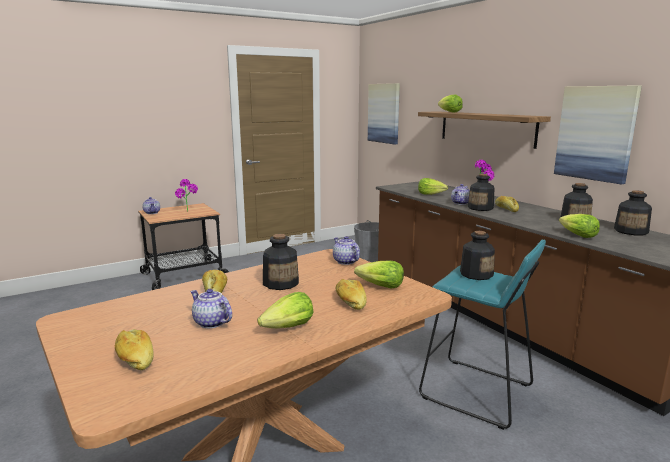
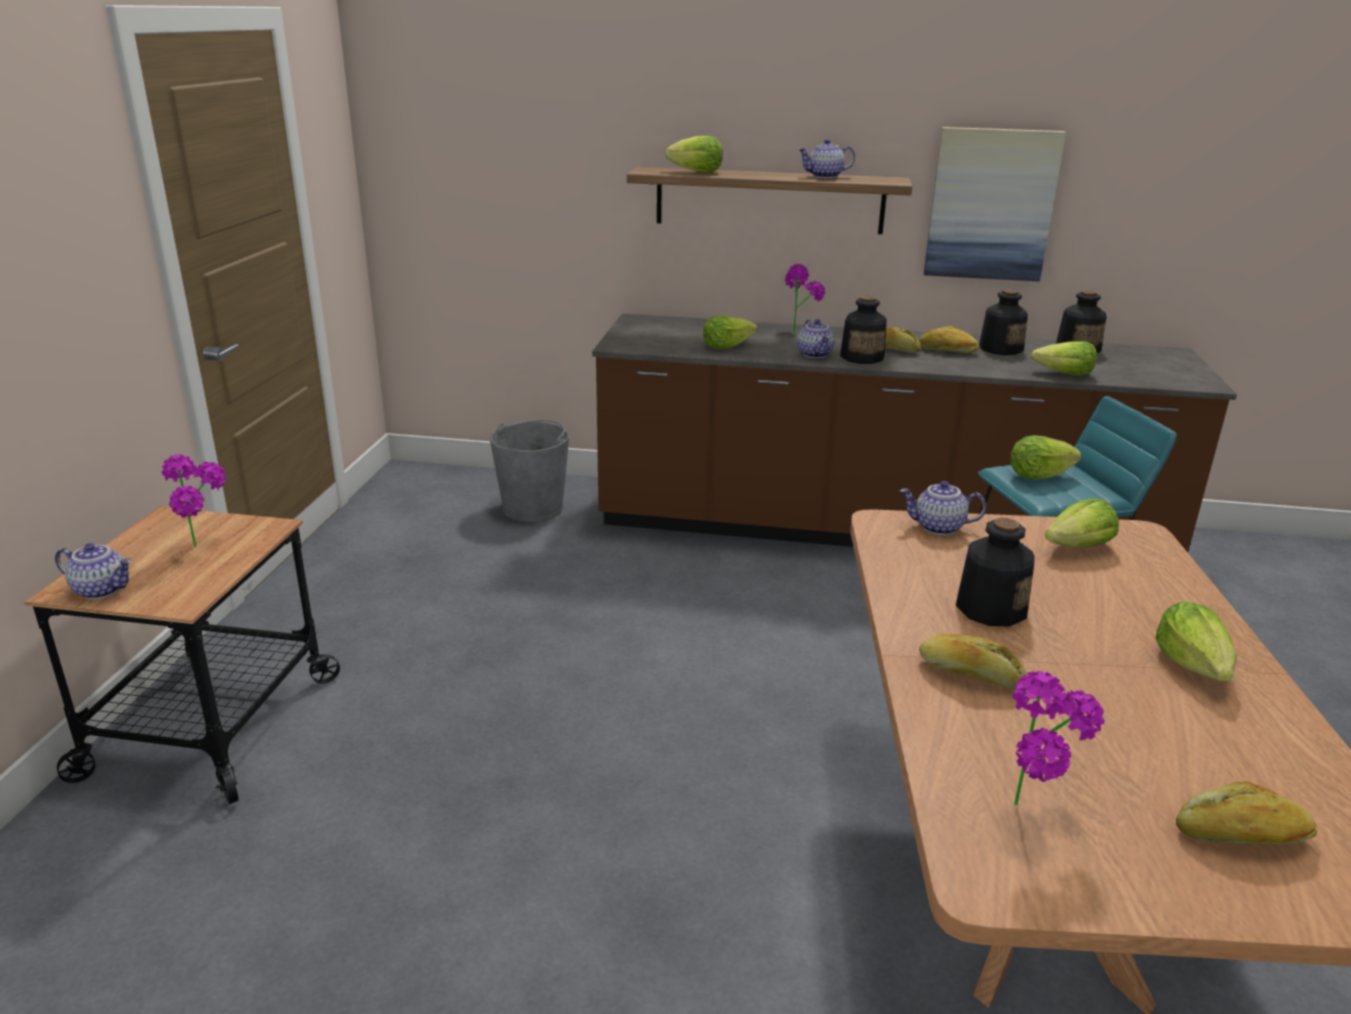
camera: 50 degrees left, 10 degrees up
teapot [190,289,232,328] -> teapot moved to [798,139,855,178]
bread [336,279,367,310] -> bread moved to [919,326,979,353]
picture [368,83,400,144] -> none
bottle [460,231,495,280] -> lettuce [1010,435,1081,479]
none -> potted plant [1013,671,1105,806]

